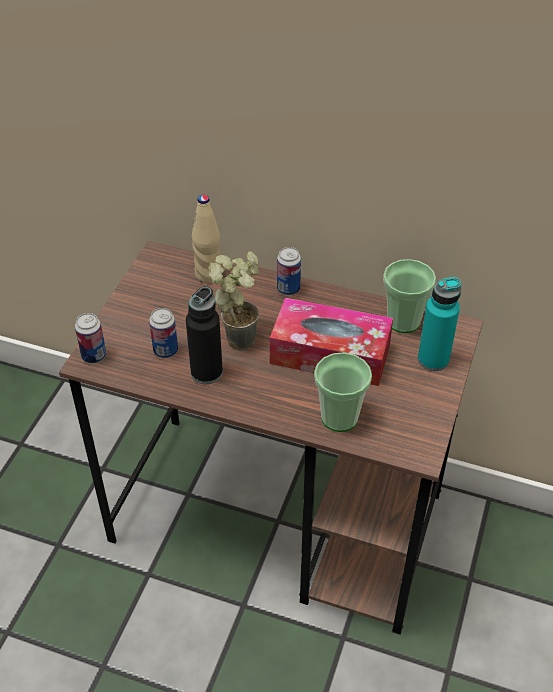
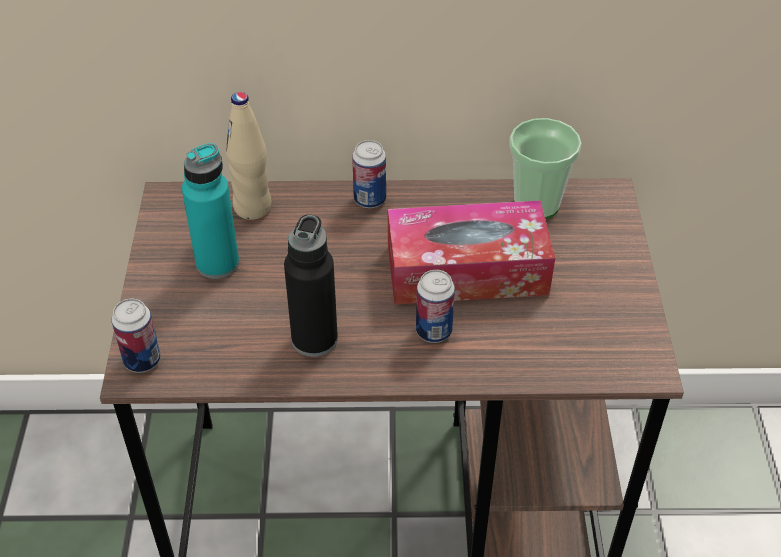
camera: 20 degrees left, 0 degrees up
can [149,308,178,358] -> can moved to [416,270,455,343]
potted plant [209,251,259,351] -> none
cup [314,352,372,432] -> none
turquoise bottle [418,277,461,371] -> turquoise bottle moved to [182,143,239,279]

